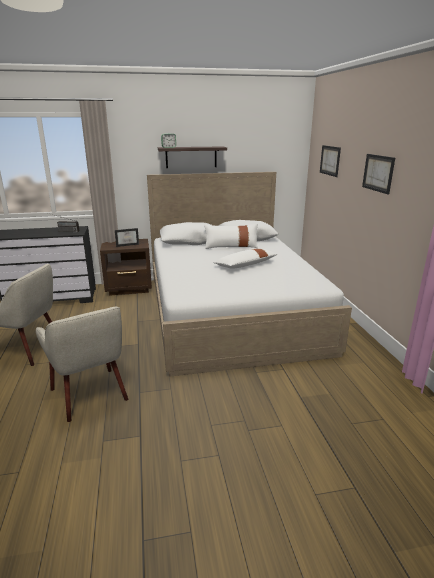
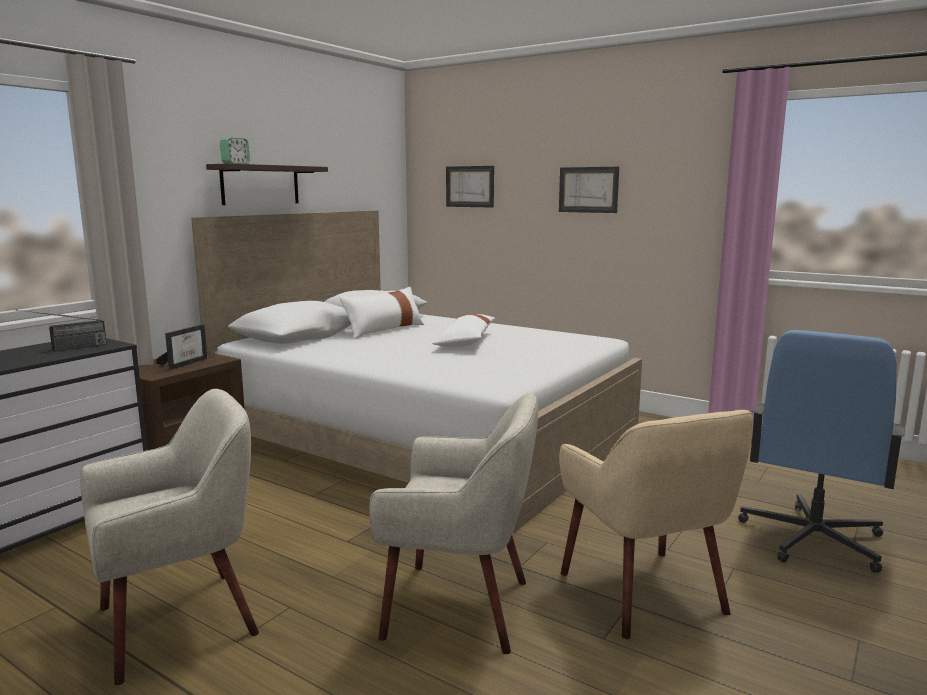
camera: 45 degrees left, 10 degrees down
none -> beige armchair [559,410,753,639]
none -> blue office chair [738,330,905,573]

